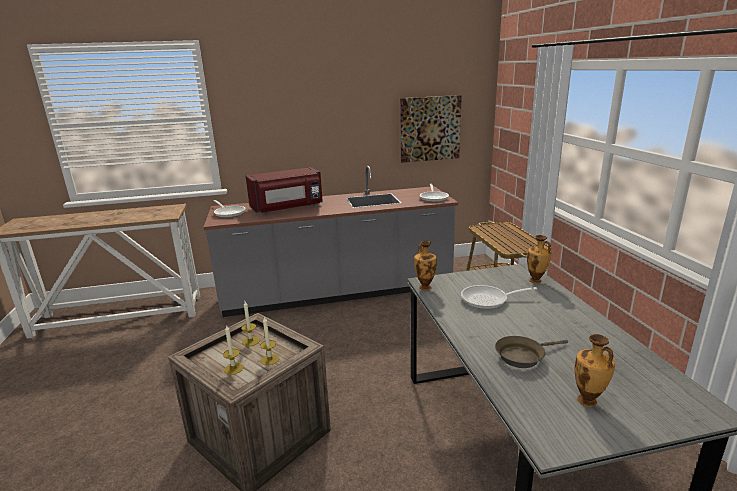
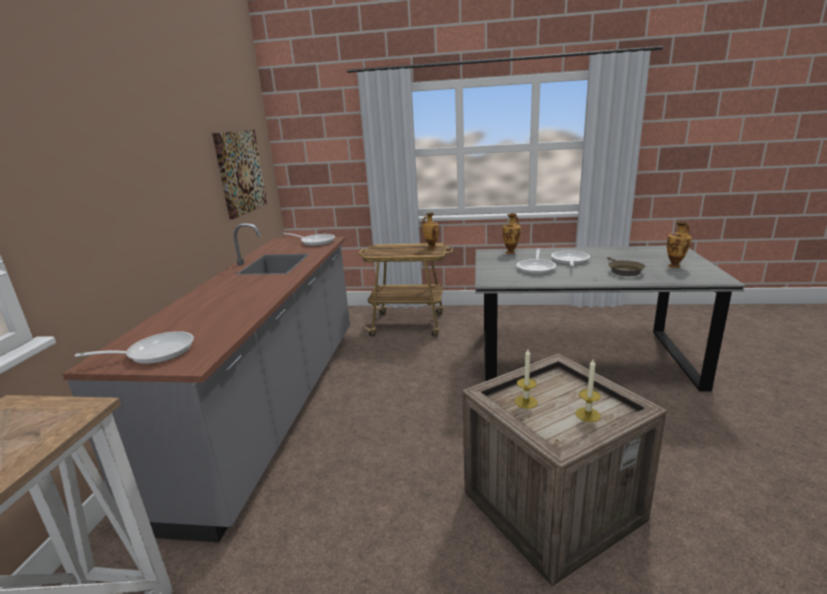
camera: 70 degrees left, 0 degrees up
red microwave [246,167,323,213] -> none
candle [260,316,279,365] -> none
vase [414,241,437,290] -> vase moved to [422,212,439,249]
none -> frying pan [551,251,590,267]

